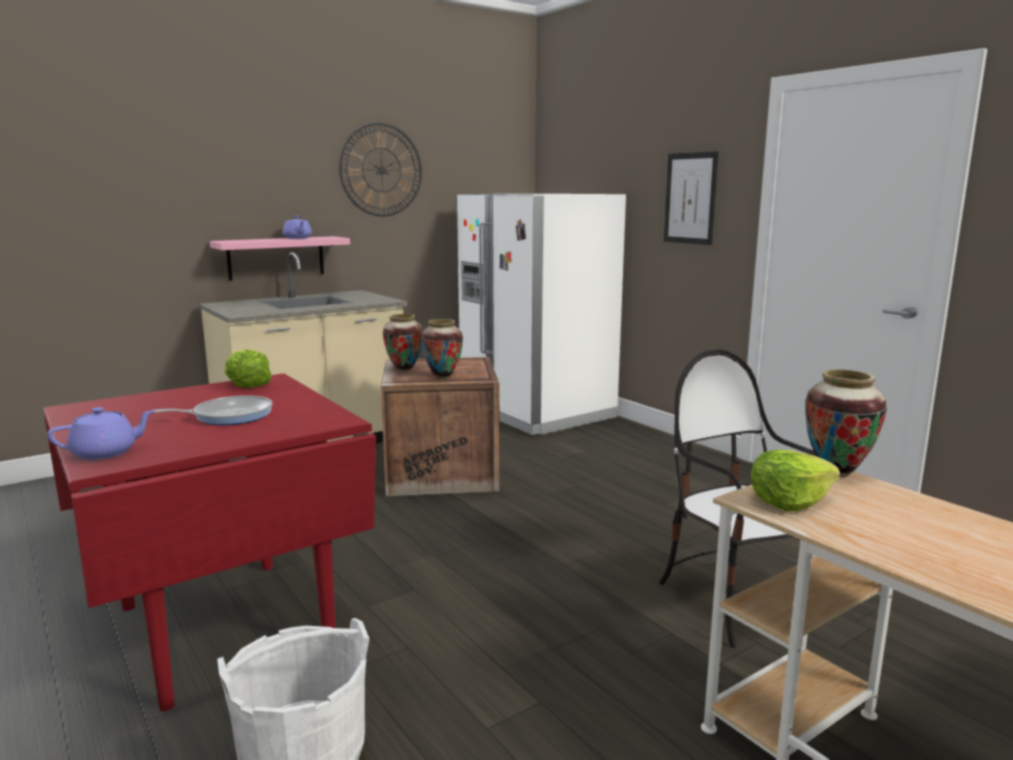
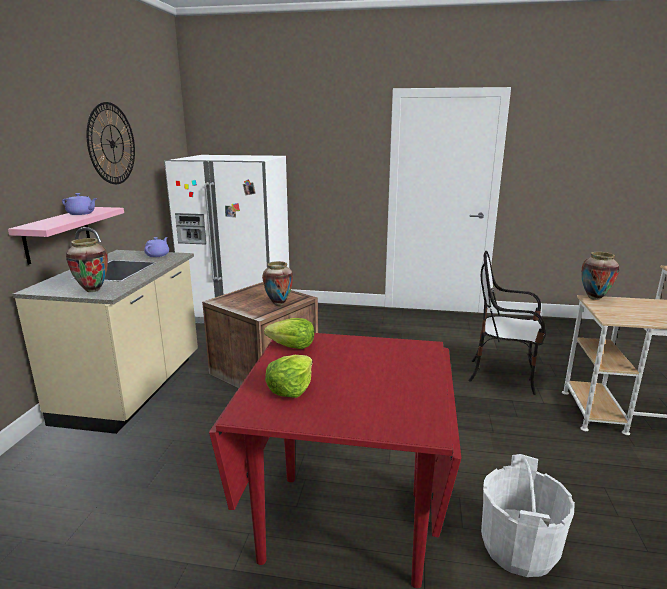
camera: 45 degrees left, 5 degrees up
purple teapot [47,407,156,460] -> purple teapot moved to [144,237,169,257]
frying pan [153,395,272,425] -> none
vase [383,314,423,372] -> vase moved to [66,238,108,292]
picture [664,151,719,245] -> none
lettuce [751,450,840,511] -> lettuce moved to [265,355,312,398]

